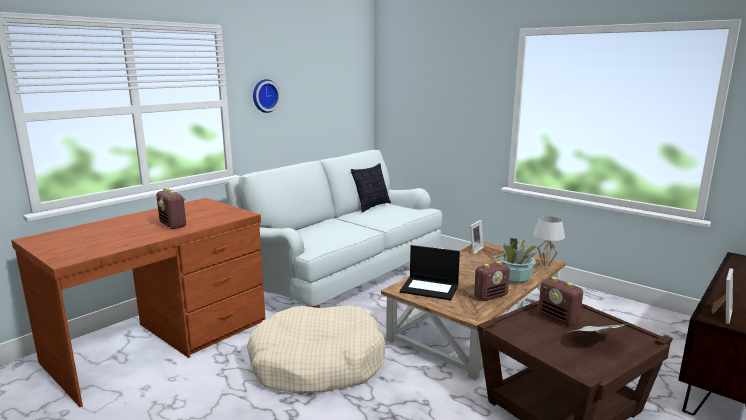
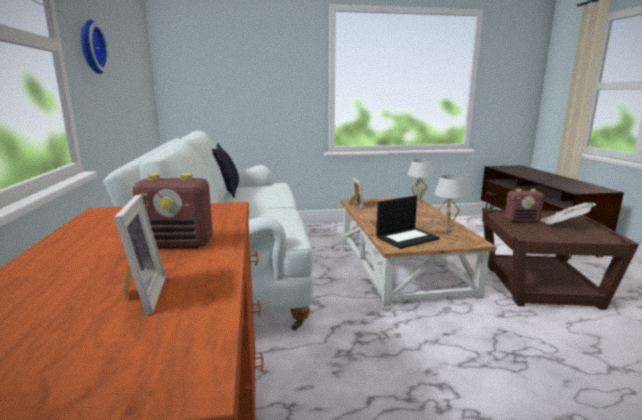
camera: 50 degrees left, 0 degrees up
beige dog bed [247,305,385,395] -> none
radio [474,261,510,301] -> white table lamp [434,175,467,229]
potted plant [493,238,538,283] -> none
picture frame [712,268,733,324] -> picture frame moved to [114,194,166,315]

